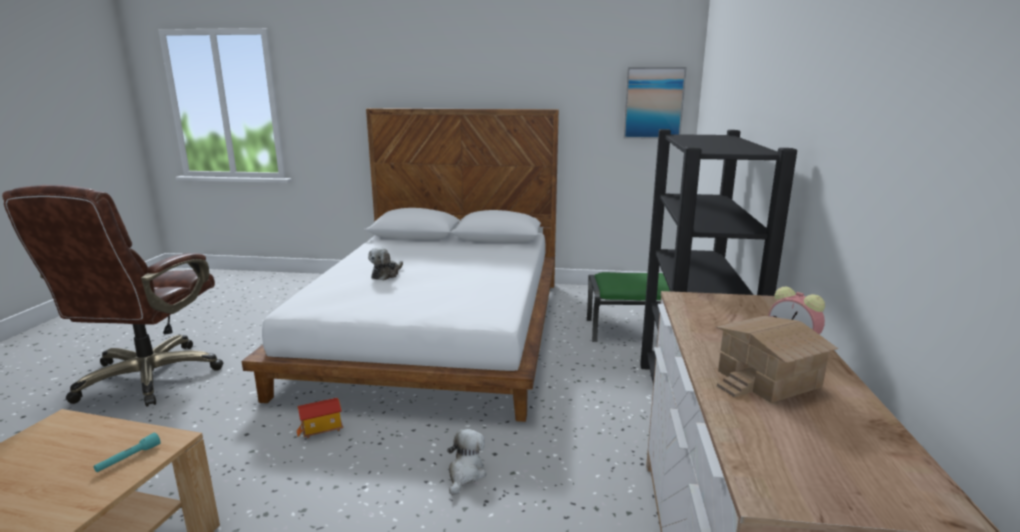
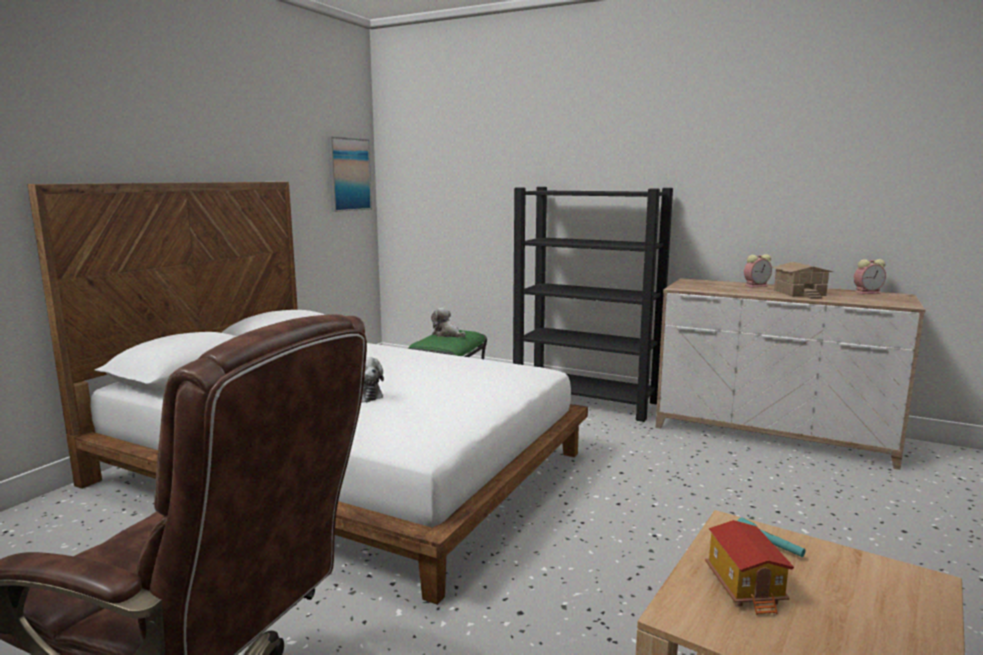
camera: 70 degrees left, 5 degrees down
toy house [297,398,343,438] -> toy house moved to [705,520,794,615]
plush toy [447,429,486,496] -> plush toy moved to [431,308,465,338]
none -> alarm clock [854,259,886,294]

